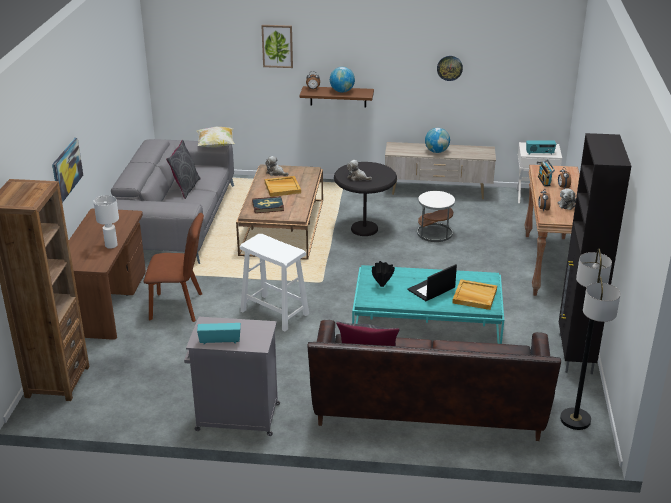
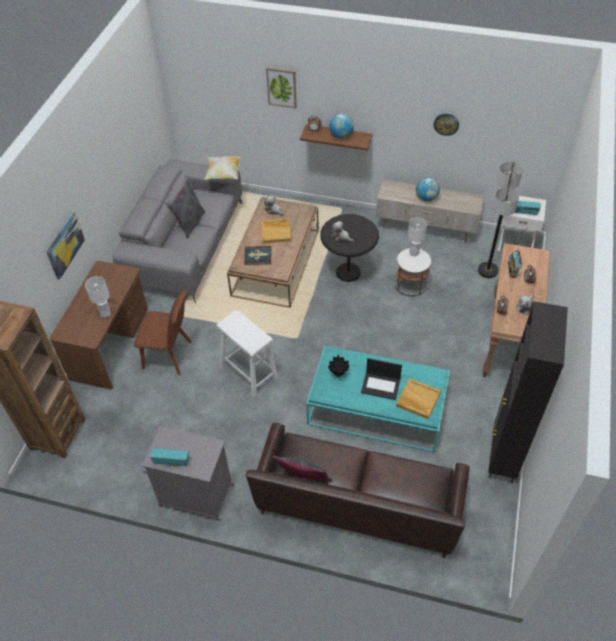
camera: 10 degrees right, 20 degrees up
laptop [408,264,457,301] -> laptop turned 135 degrees counterclockwise [361,358,402,400]
floor lamp [560,248,621,430] -> floor lamp moved to [478,162,523,278]
none -> white table lamp [408,217,427,256]

